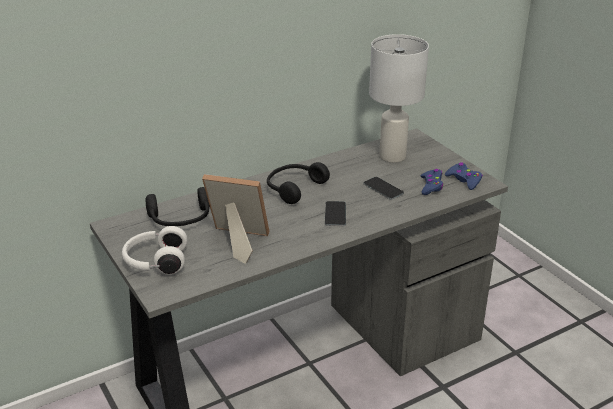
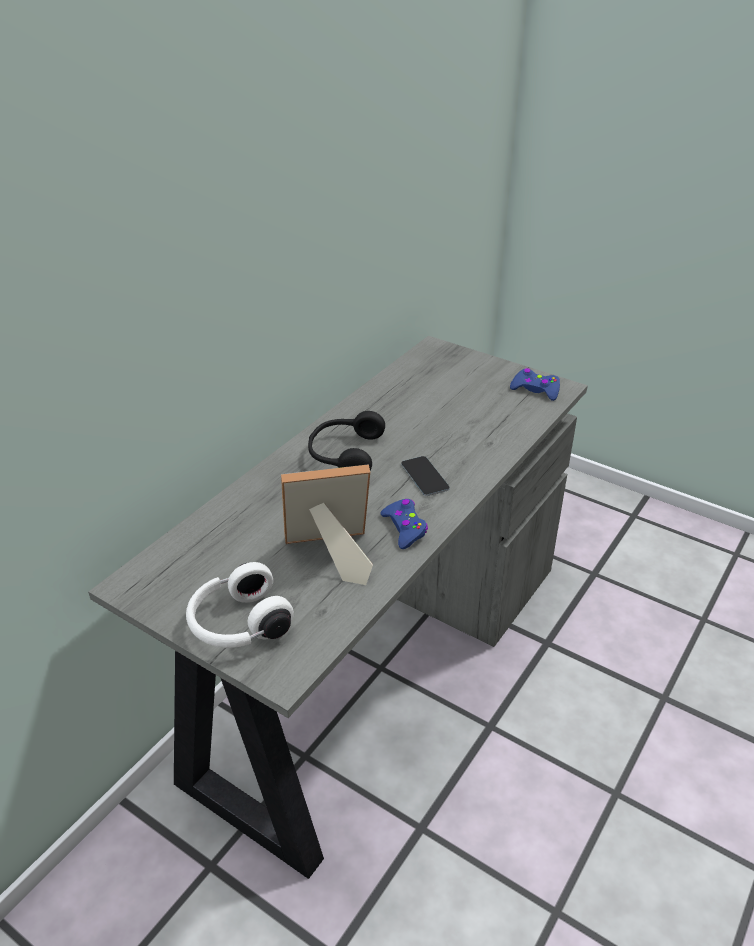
camera: 25 degrees left, 5 degrees up
black headphones [146,187,210,226] -> none
phone [363,177,404,200] -> none
white table lamp [369,34,429,163] -> none
blue game controller [421,169,443,195] -> blue game controller moved to [380,499,428,549]

